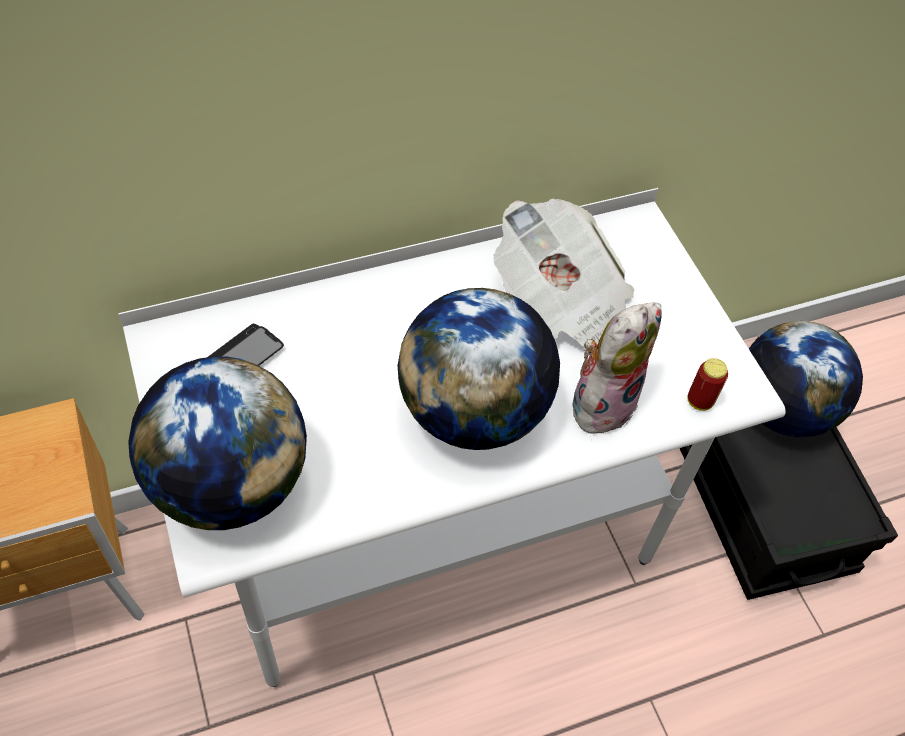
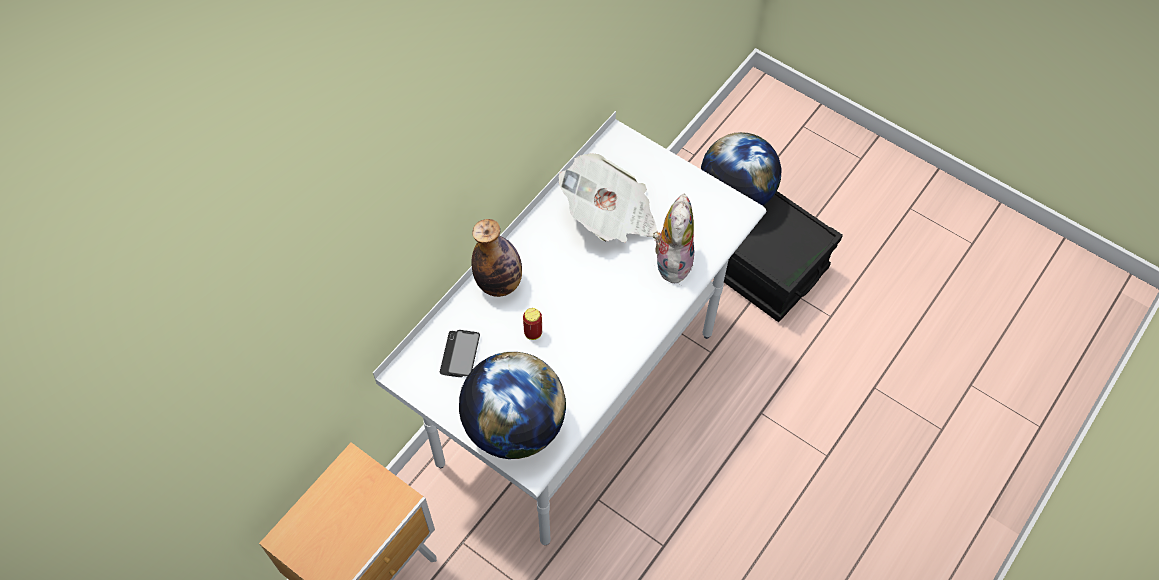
camera: 30 degrees left, 5 degrees up
globe [398,288,560,450] -> none
can [687,358,728,411] -> can moved to [523,308,542,340]
none -> bottle [471,219,522,297]

